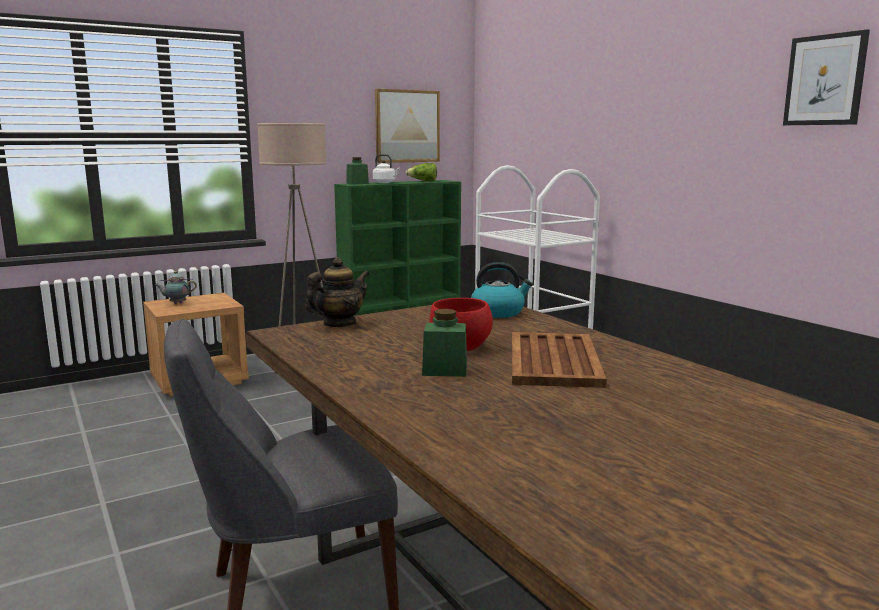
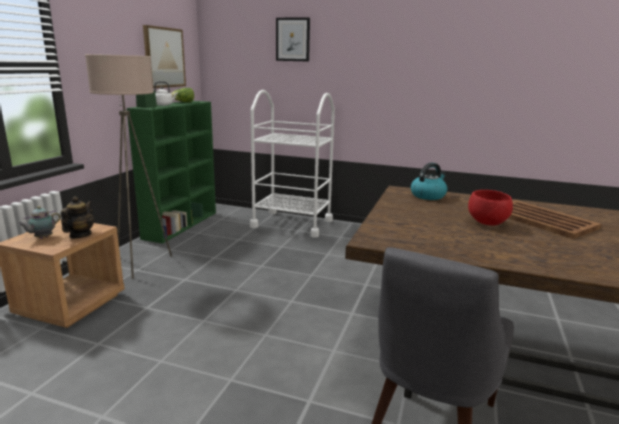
camera: 40 degrees left, 5 degrees up
teapot [305,257,369,327] -> teapot moved to [61,196,94,238]
green jar [422,309,467,377] -> none
picture [783,29,870,125] -> picture moved to [276,17,310,62]

